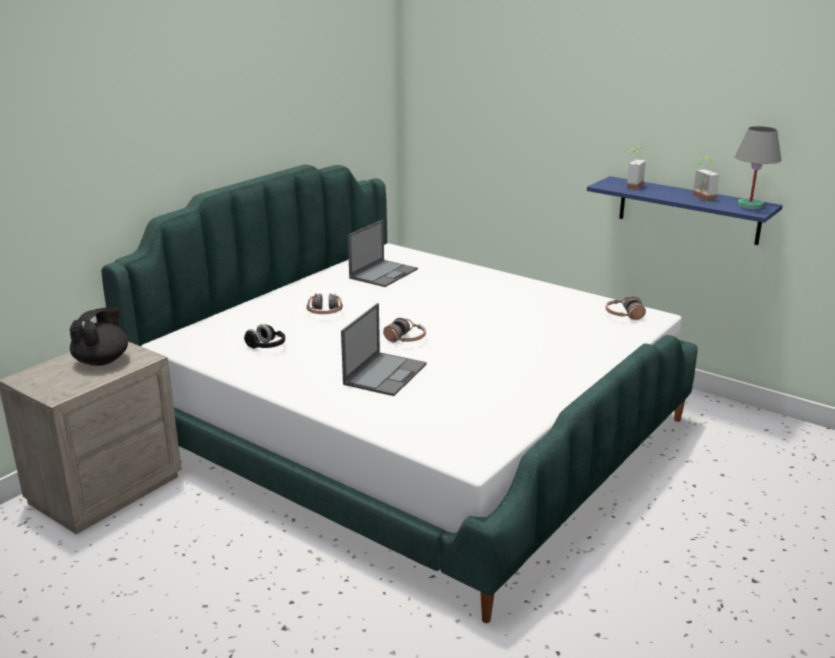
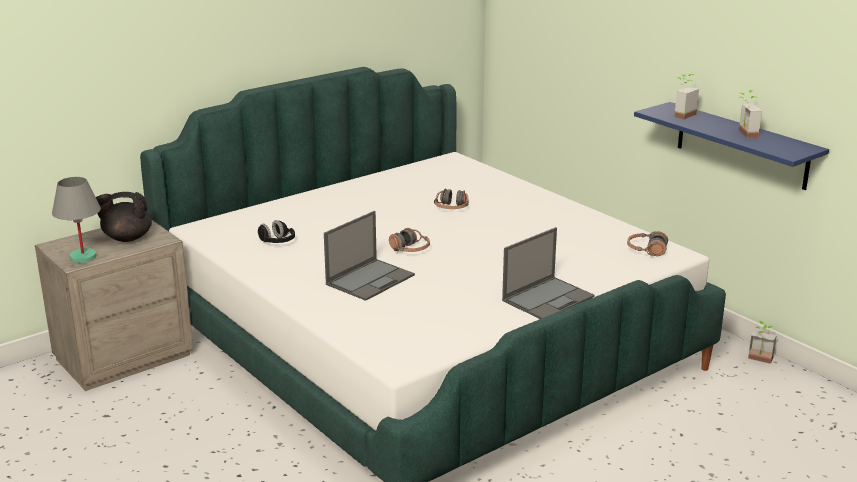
camera: 15 degrees right, 0 degrees up
black teapot [69,307,128,366] -> black teapot turned 135 degrees counterclockwise [96,192,152,242]
headphones [307,293,343,314] -> headphones moved to [434,189,469,209]
laptop [348,220,418,287] -> laptop moved to [502,227,595,319]
grey table lamp [735,126,782,209] -> grey table lamp moved to [52,177,101,263]
none -> potted plant [748,321,776,364]

